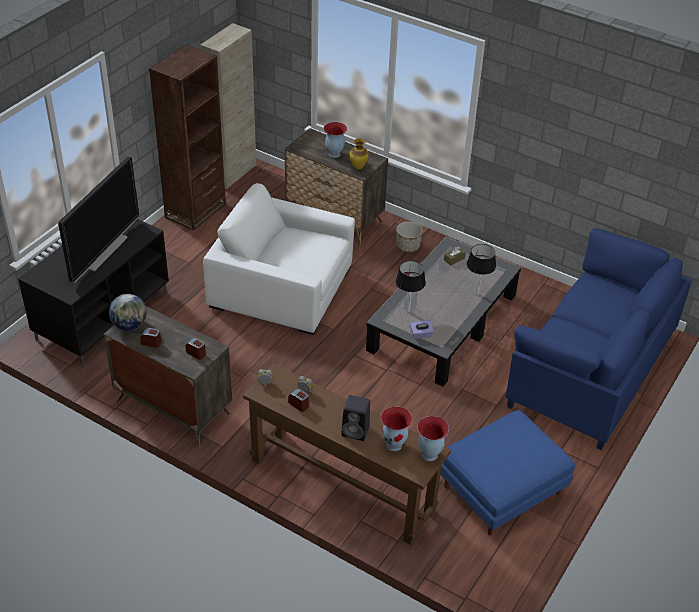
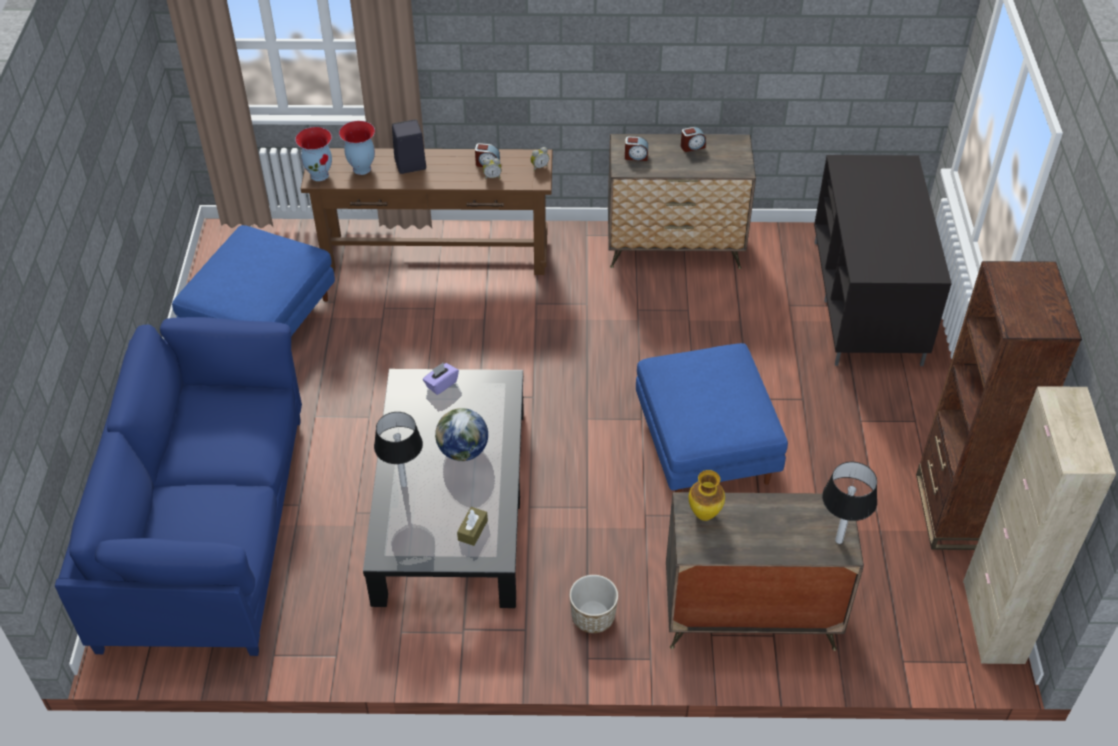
camera: 150 degrees right, 5 degrees up
television [58,157,139,283] -> none
globe [109,294,147,331] -> globe moved to [435,408,488,461]
white armchair [203,183,355,335] -> blue ottoman [636,343,788,492]
vase [324,122,347,158] -> none
table lamp [396,261,426,313] -> table lamp moved to [822,462,877,544]

